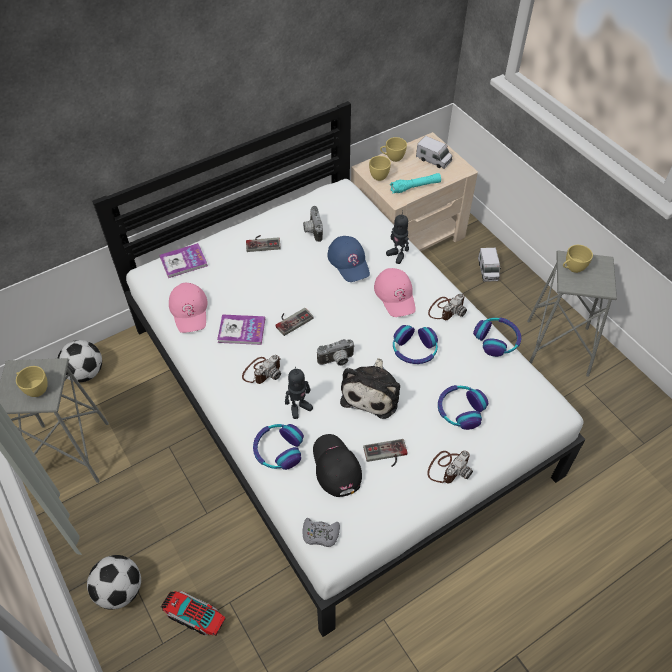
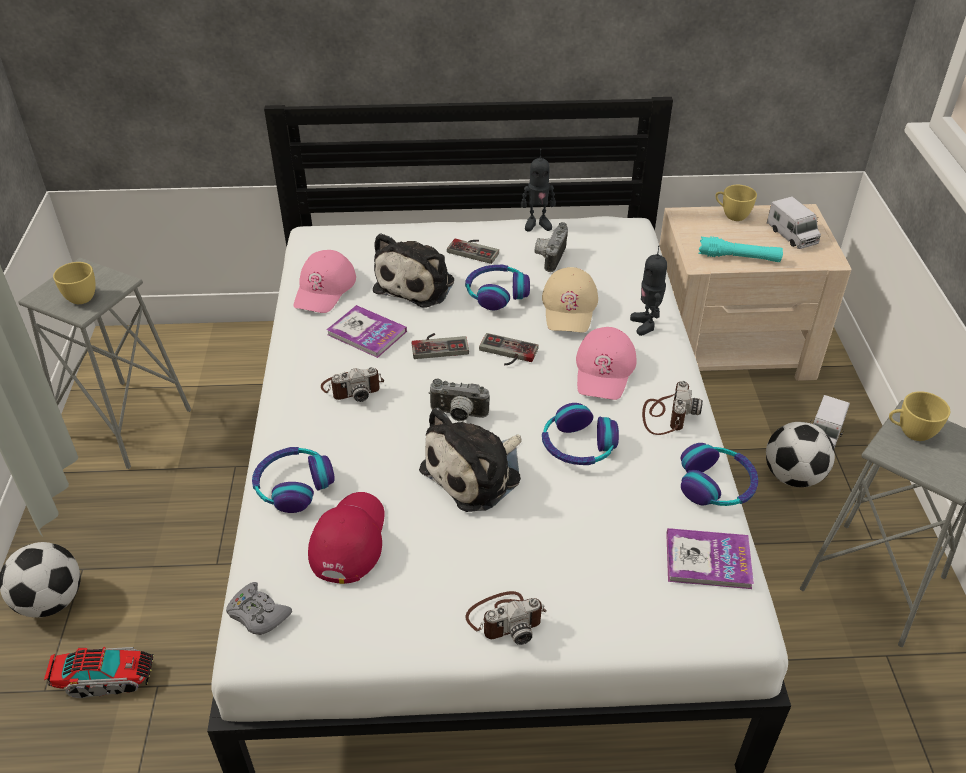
camera: 30 degrees right, 10 degrees down
football [58,340,102,382] -> football moved to [766,422,835,487]
book [160,243,208,278] -> book moved to [666,528,754,589]
toy truck [161,591,226,636] -> toy truck turned 120 degrees clockwise [44,647,154,698]
toy robot [285,367,313,419] -> toy robot moved to [521,149,556,232]
black cap [313,434,362,497] -> red cap [308,492,384,584]
blue cap [327,236,370,282] -> beige cap [542,267,598,333]
game controller [363,439,407,467] -> game controller moved to [479,333,539,365]
yellow cup [369,156,391,181] -> none
camera [428,294,467,320] -> camera turned 60 degrees counterclockwise [642,381,703,435]
headphones [438,385,488,430] -> headphones moved to [465,265,530,310]
none -> plush toy [373,233,454,307]

